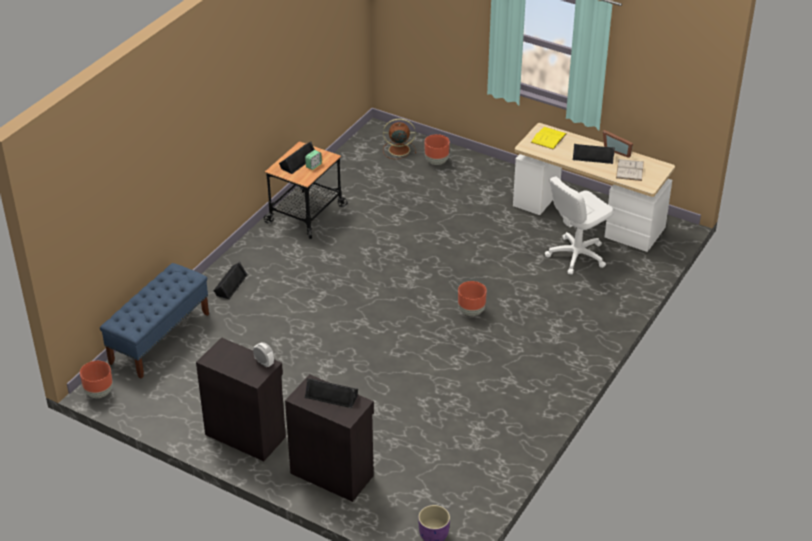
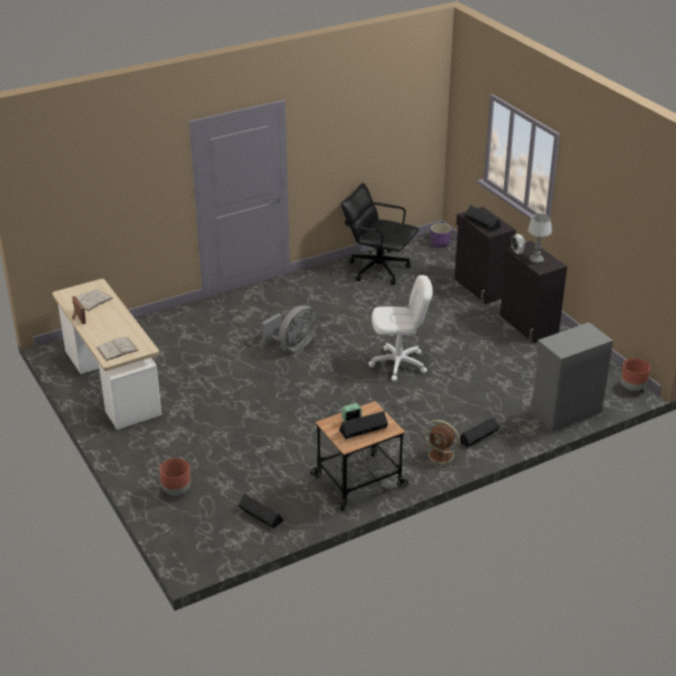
camera: 150 degrees left, 5 degrees down
blue bench [100,263,209,379] -> grey cabinet [531,322,613,432]
brown fan [383,119,416,159] -> brown fan moved to [422,420,461,468]
brown planter [458,281,487,316] -> grey fan [261,305,318,351]
yellow book [531,127,566,150] -> white book [97,337,138,361]
white office chair [545,176,614,275] -> white office chair moved to [369,275,433,381]
black speaker [573,144,615,164] -> black speaker moved to [238,493,284,529]
none -> black office chair [341,183,419,285]
none -> table lamp [528,213,552,264]

